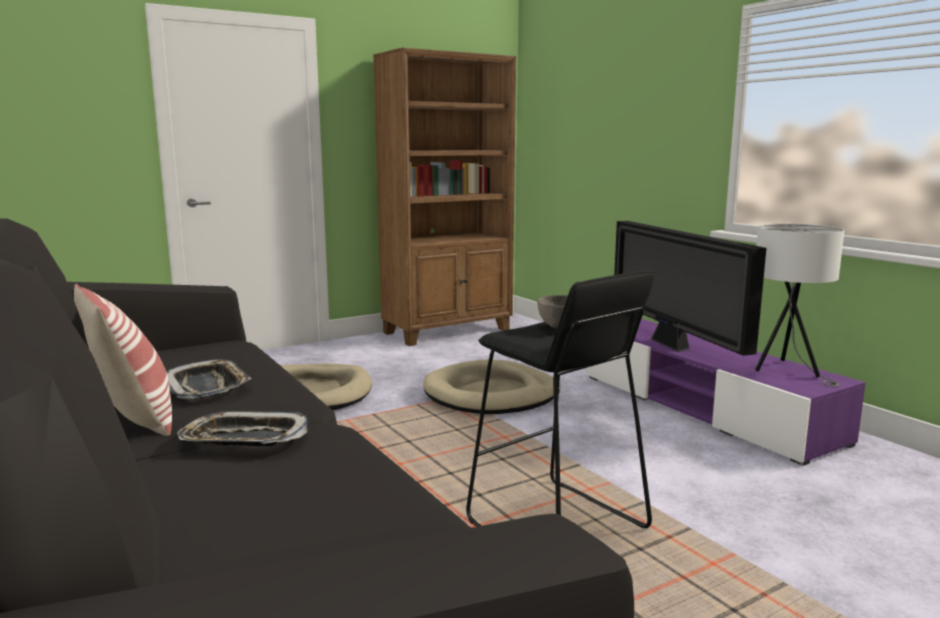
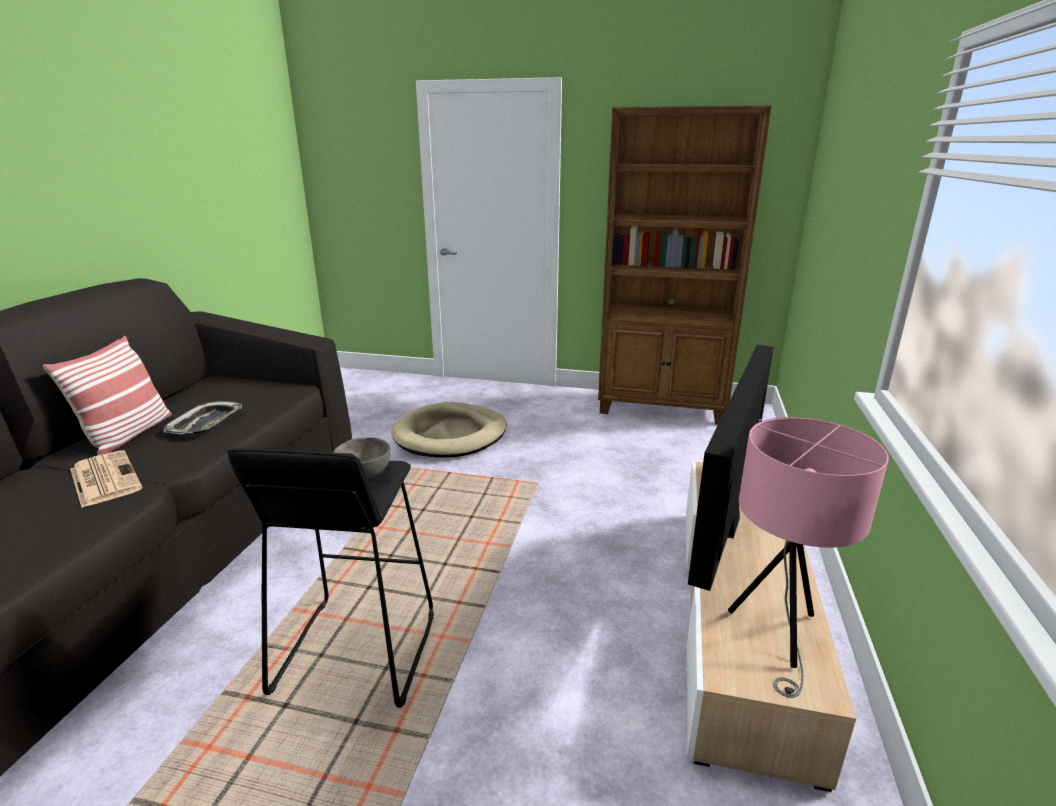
camera: 45 degrees right, 10 degrees up
tray [177,411,307,447] -> newspaper [70,451,143,508]
beige dog bed [423,359,560,414] -> none
purple tv stand [586,319,866,466] -> beige tv stand [686,461,856,792]
white table lamp [755,224,845,387] -> pink table lamp [728,417,889,698]

